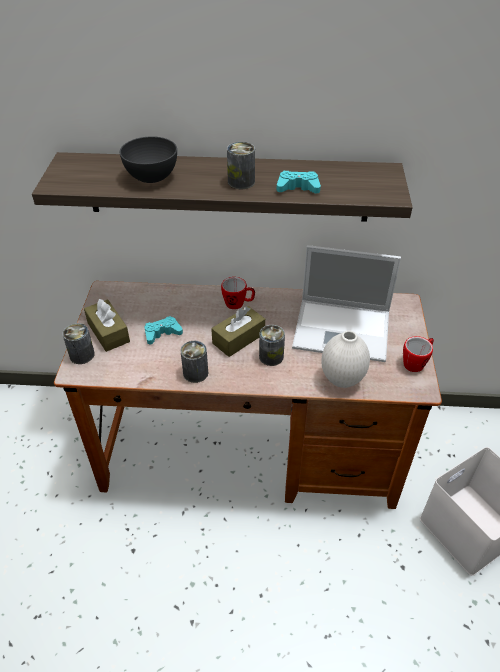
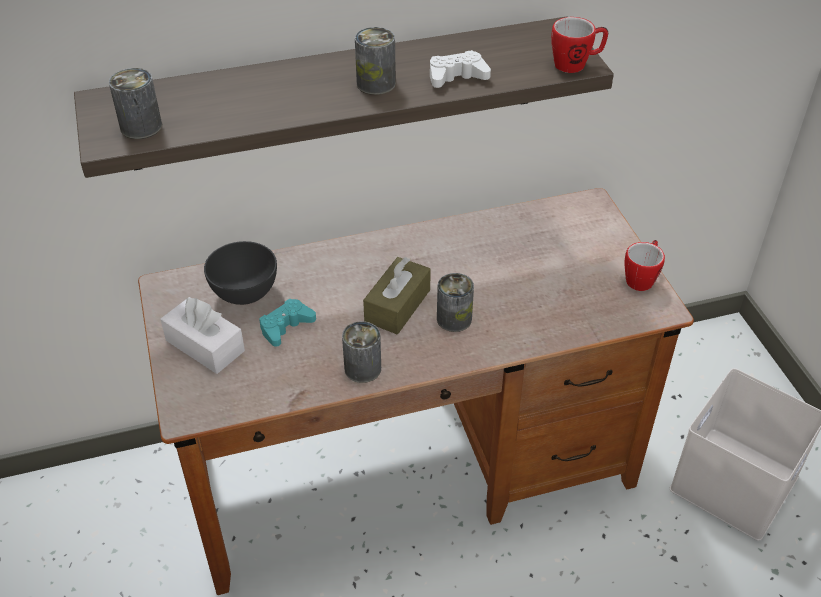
camera: 20 degrees left, 0 degrees up
can [62,323,95,364] -> can moved to [109,68,162,139]
brown tissue box [84,298,130,352] -> white tissue box [160,297,245,374]
grey bowl [120,136,177,183] -> grey bowl moved to [204,241,277,305]
mug [221,277,255,309] -> mug moved to [551,17,608,73]
turquoise game controller [277,171,321,194] -> white game controller [430,50,491,88]
laptop [292,245,401,362] -> none
white vase [321,330,370,388] -> none

